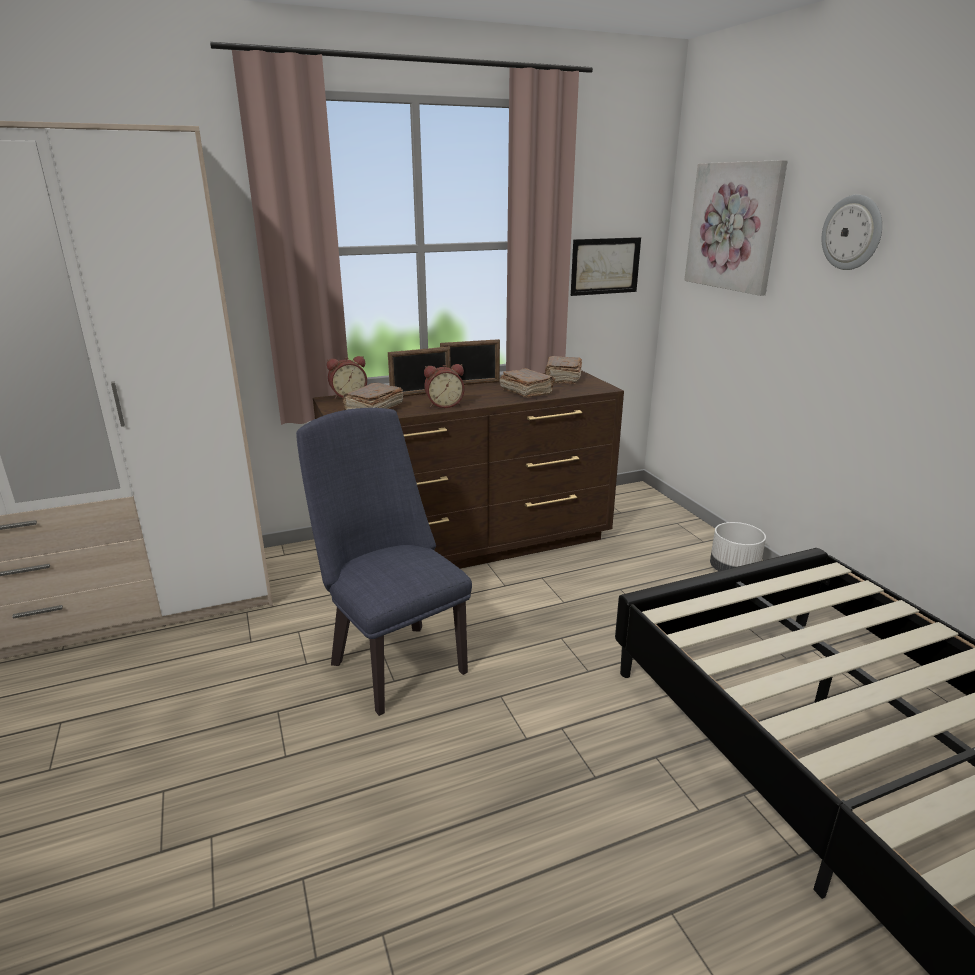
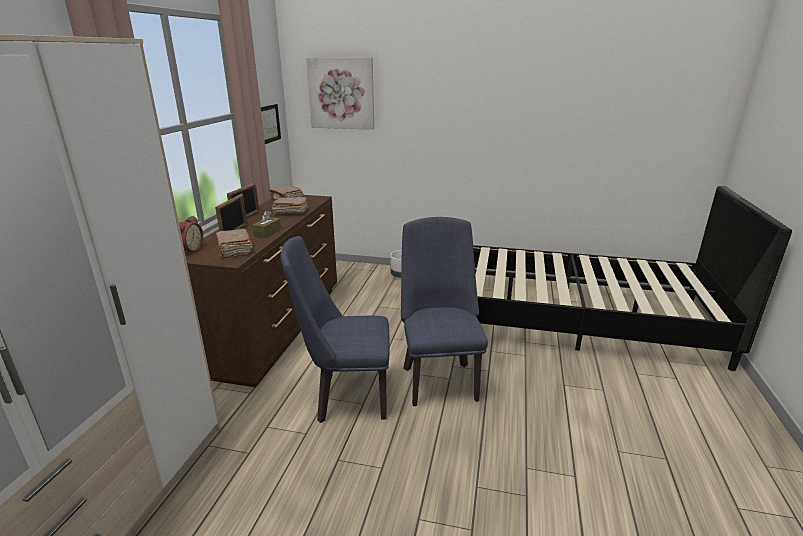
camera: 55 degrees left, 0 degrees up
alarm clock [424,364,464,408] -> brown tissue box [252,211,281,238]
wall clock [822,195,882,270] -> none
none -> blue chair [401,217,488,406]

